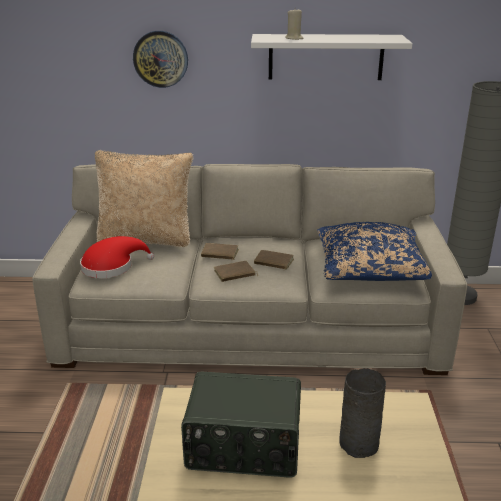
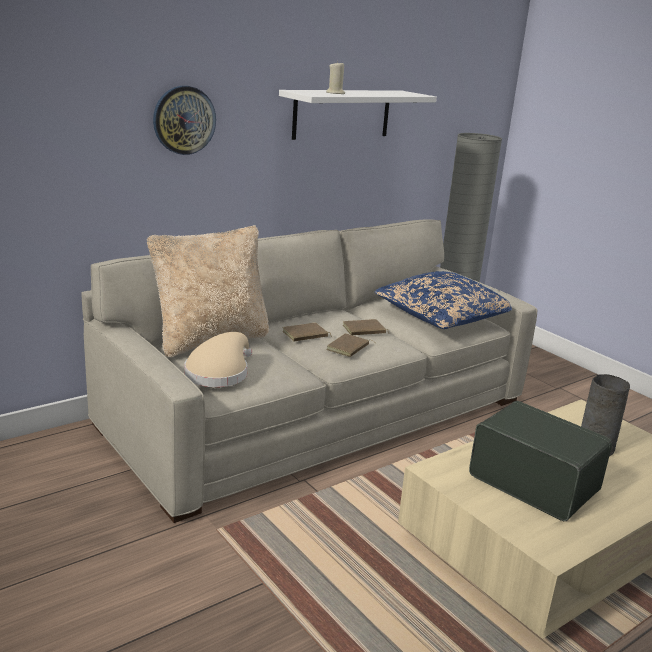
camera: 40 degrees left, 5 degrees down
red hat [80,236,154,278] -> beige hat [184,332,252,387]
radio [181,372,301,478] -> radio turned 105 degrees counterclockwise [469,401,612,521]

